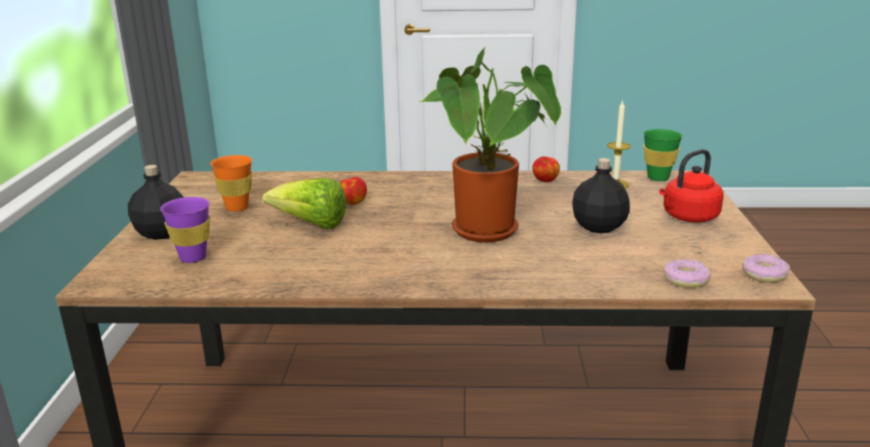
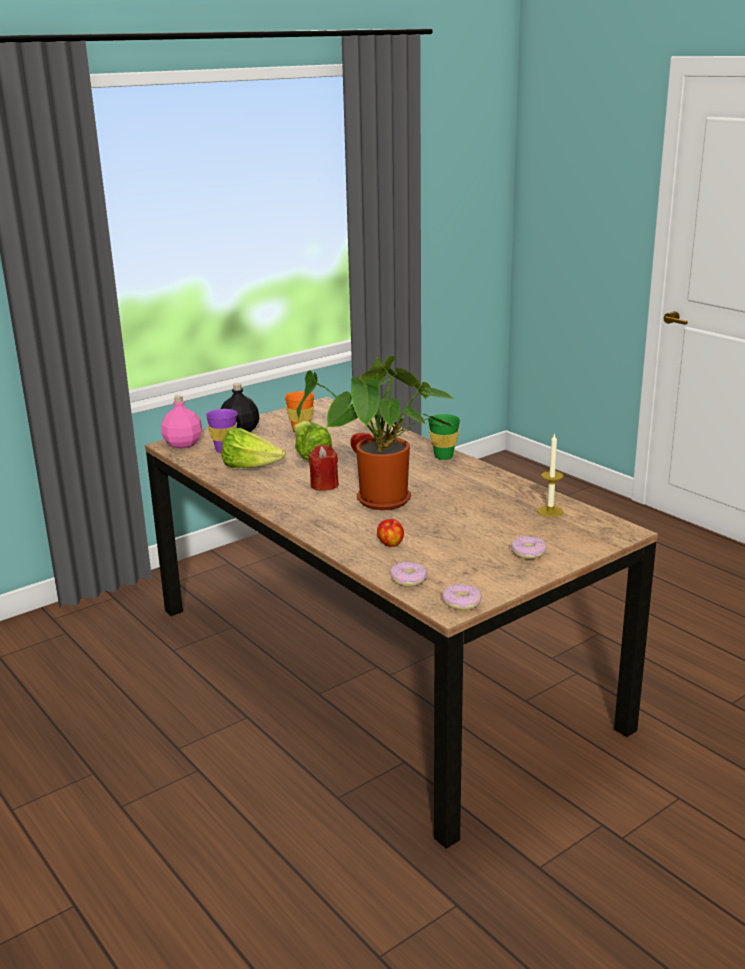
camera: 50 degrees right, 0 degrees up
apple [532,156,560,182] -> apple moved to [377,519,404,547]
black bottle [572,158,630,233] -> none
green cup [643,129,683,181] -> green cup moved to [428,414,460,460]
red kettle [659,149,724,222] -> donut [511,536,546,559]
none -> pink bottle [161,395,202,449]
none -> lettuce [222,428,285,468]
none -> red candle [308,445,339,491]

